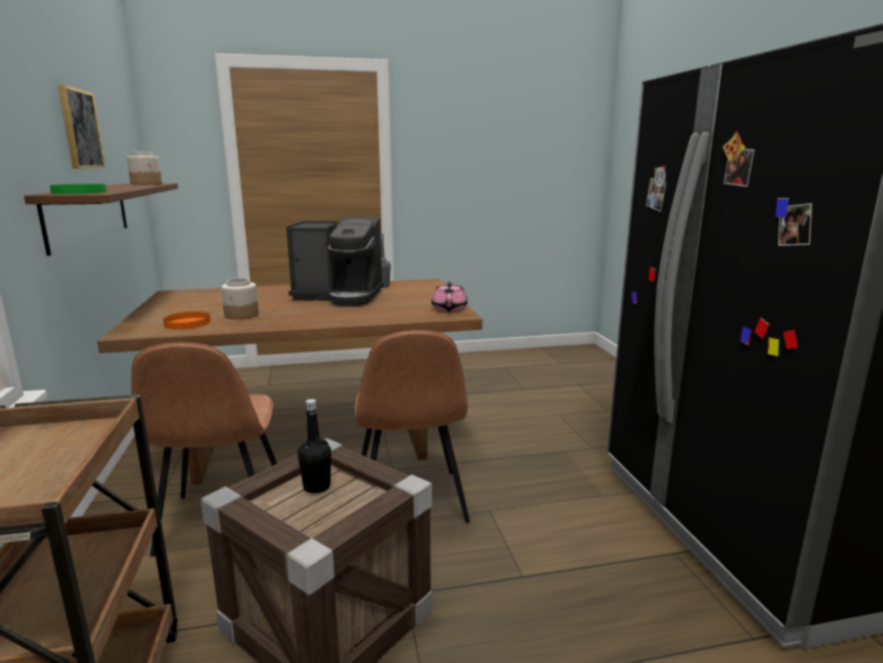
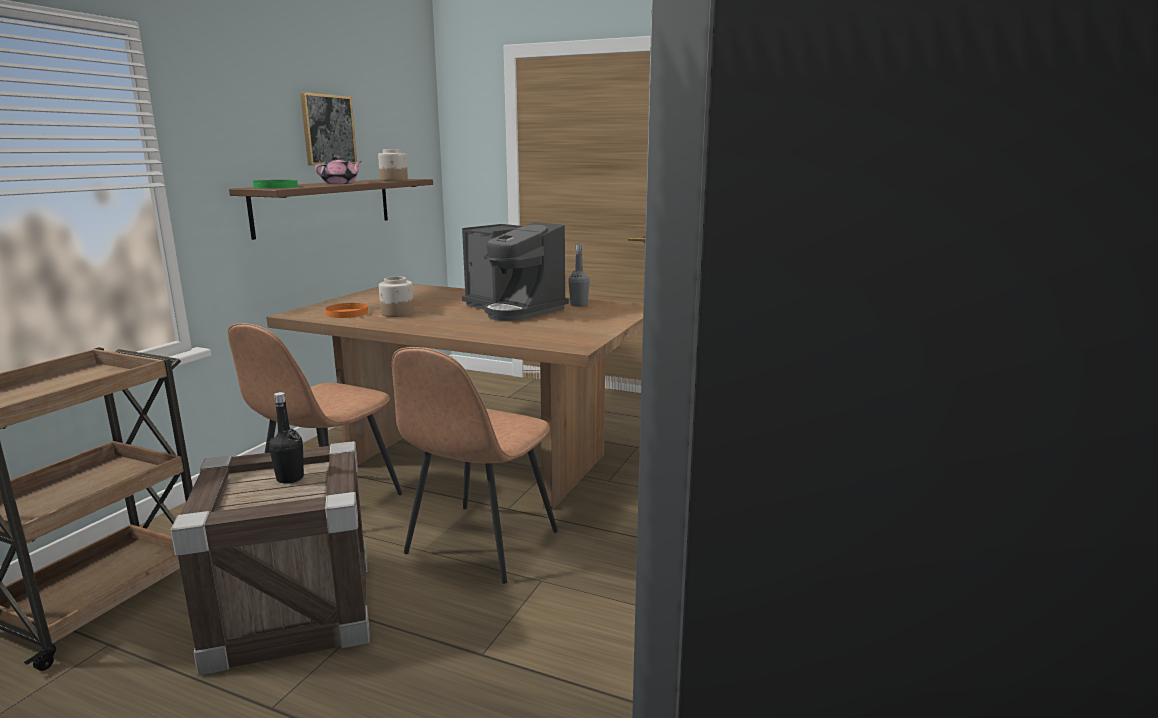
camera: 35 degrees right, 0 degrees up
pink teapot [431,281,467,312] -> pink teapot moved to [315,156,362,184]

